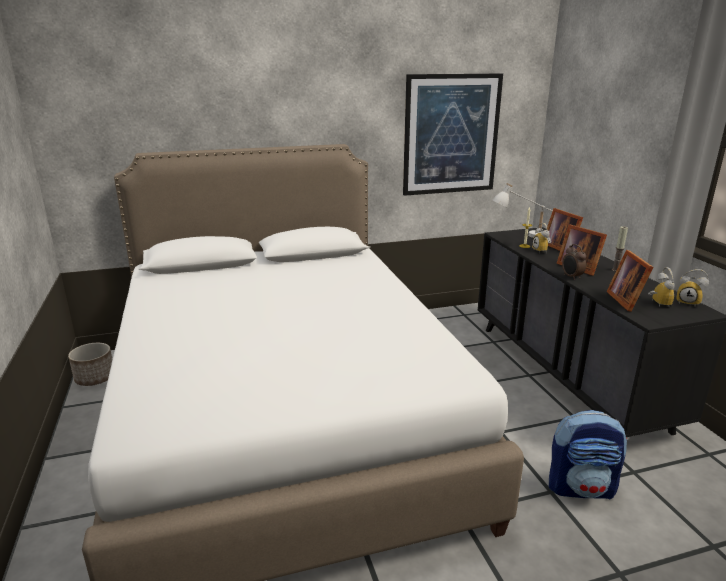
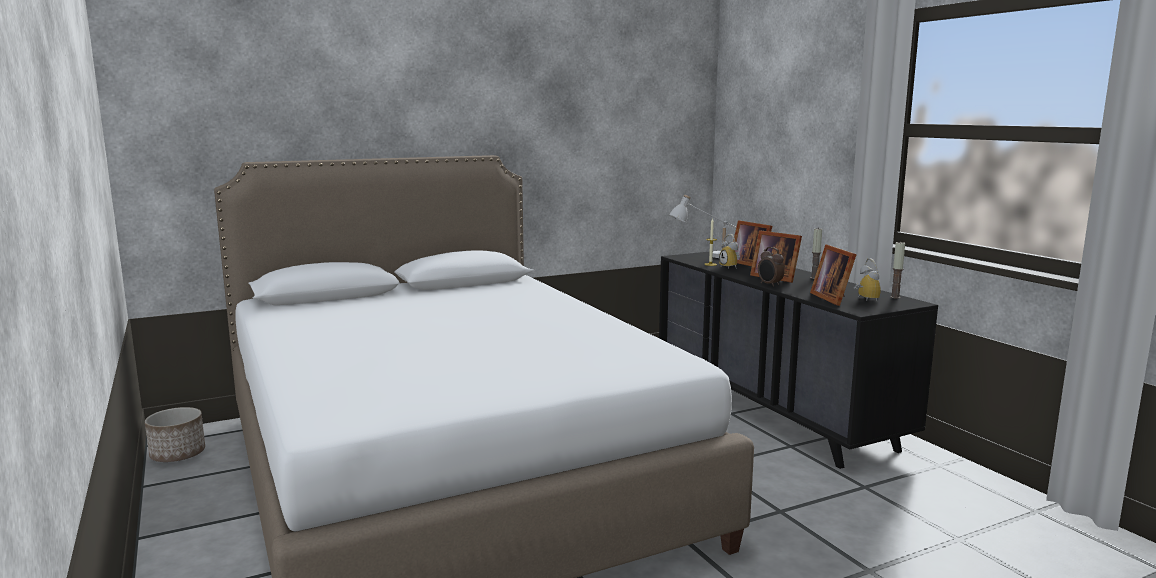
camera: 10 degrees left, 10 degrees down
picture [403,73,503,196] -> none
backpack [549,410,627,500] -> none
alarm clock [676,269,709,306] -> candle [890,241,905,299]

